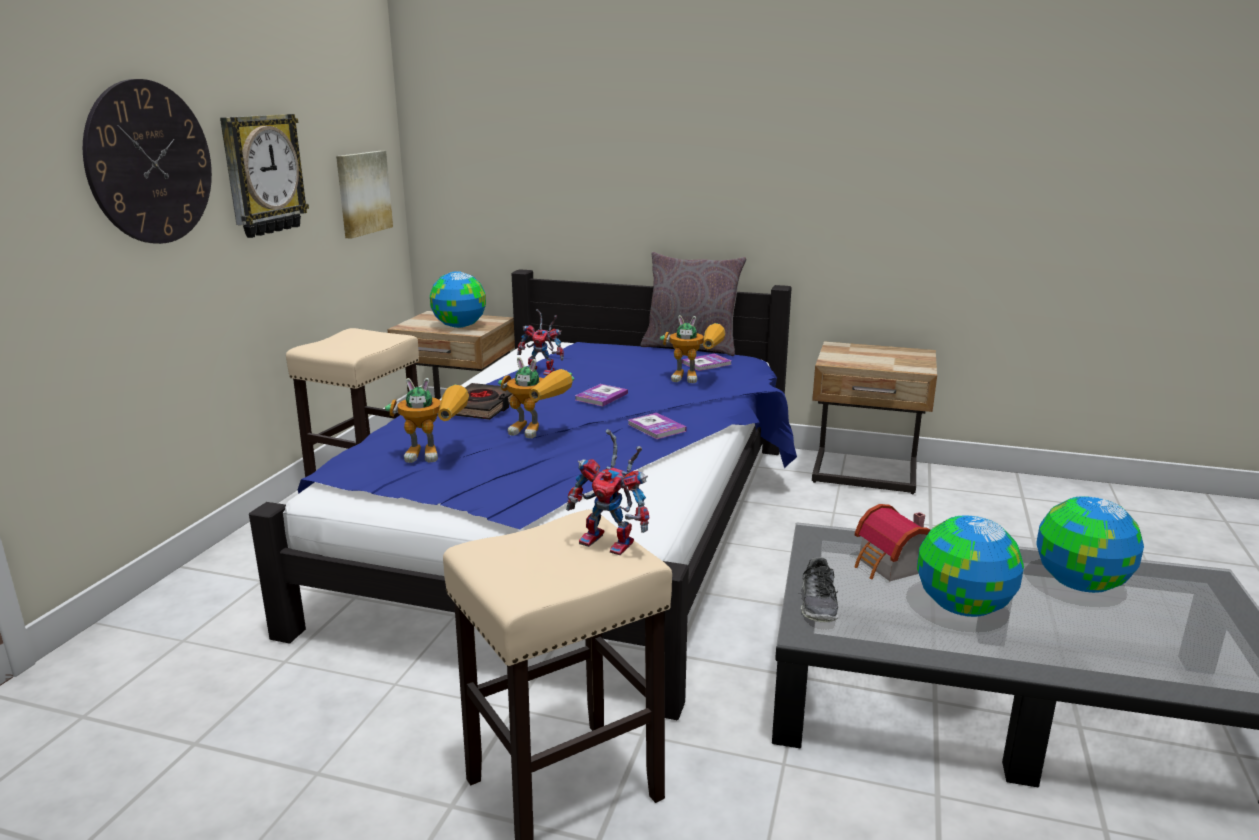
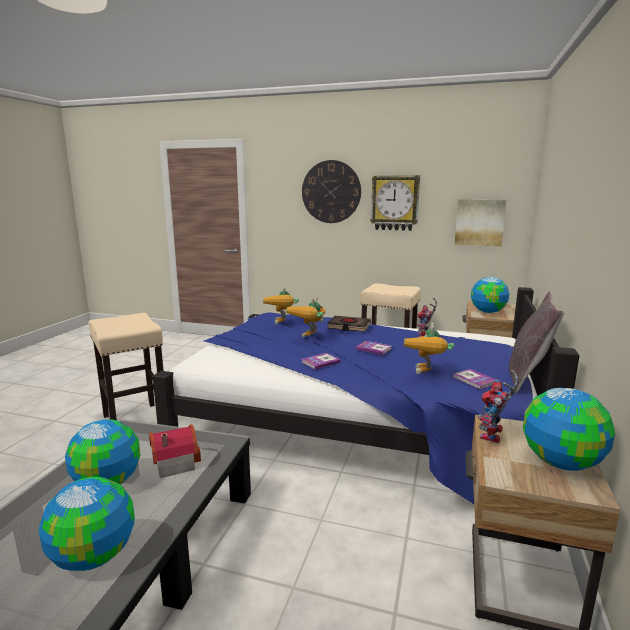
camera: 90 degrees right, 5 degrees down
toy robot [566,429,650,555] -> toy robot moved to [478,370,519,443]
shoe [801,557,838,622] -> none
none -> globe [523,388,615,471]

